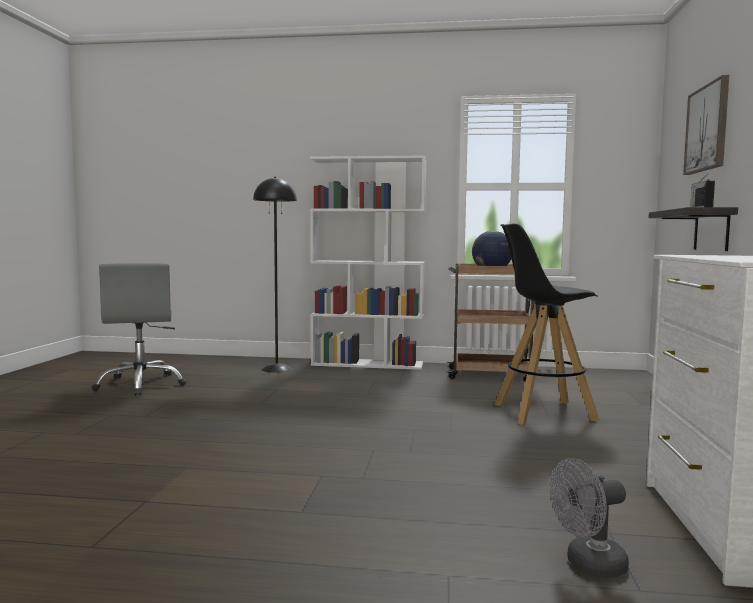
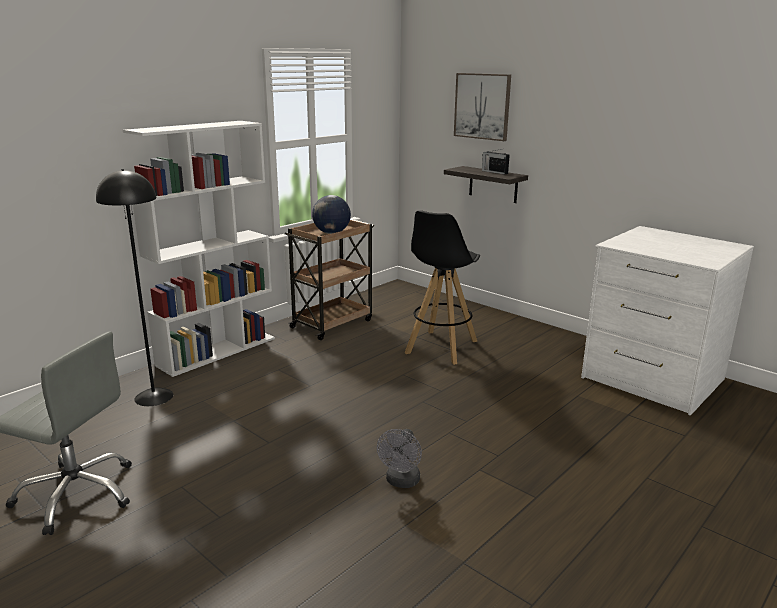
camera: 55 degrees left, 15 degrees up
grey fan [550,458,629,578] -> grey fan moved to [377,429,422,488]

